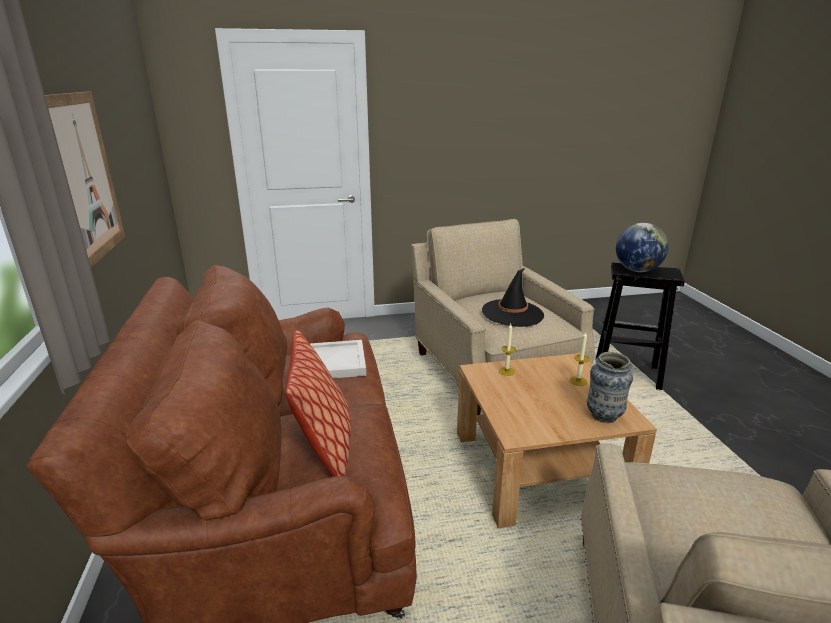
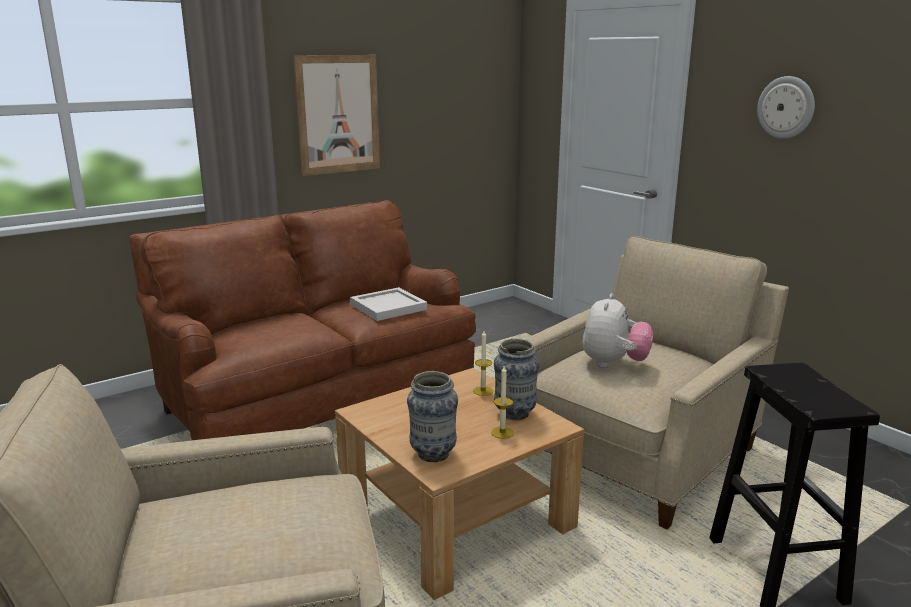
camera: 65 degrees right, 5 degrees down
pillow [285,330,351,477] -> none
black hat [482,268,544,327] -> plush toy [582,293,653,368]
globe [616,223,669,272] -> none
none -> vase [494,339,539,420]
none -> wall clock [757,76,815,139]

